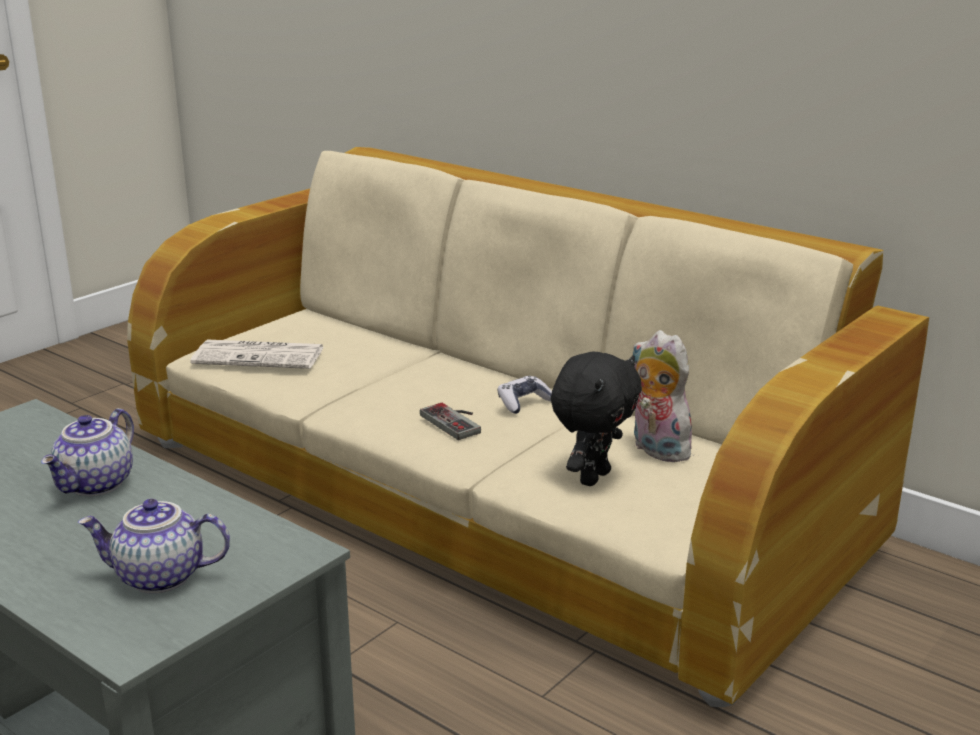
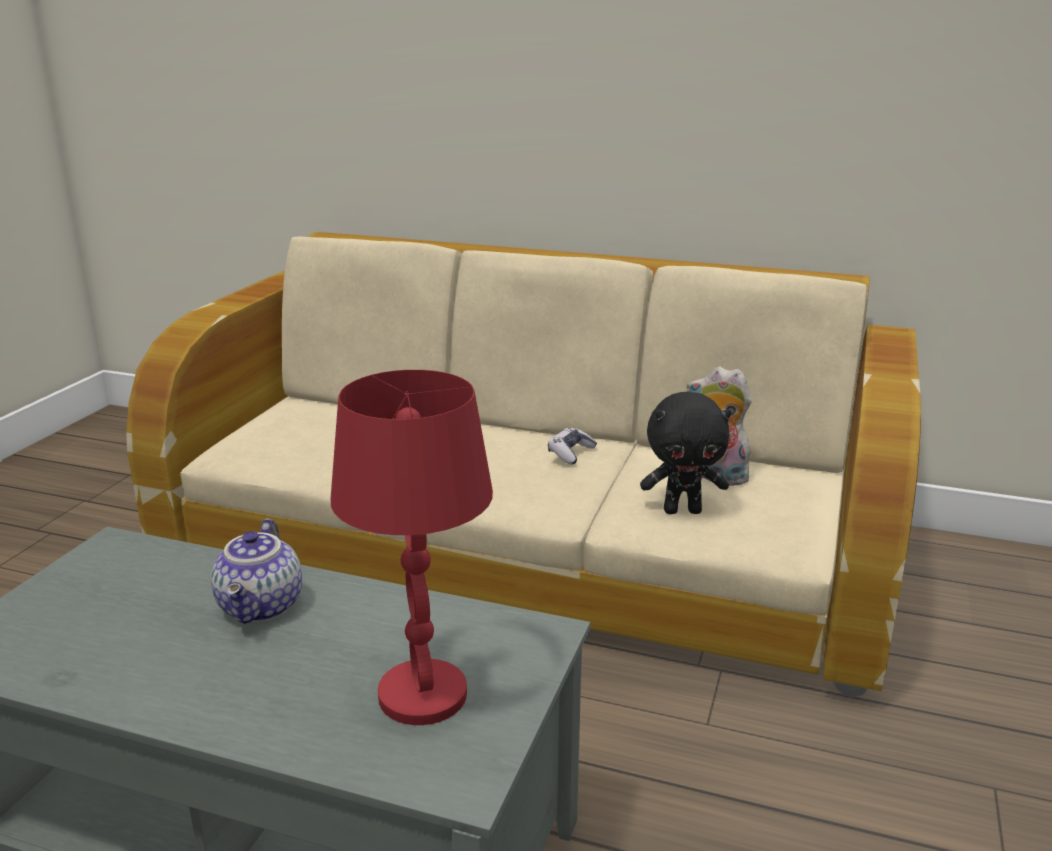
camera: 20 degrees left, 0 degrees up
teapot [78,499,230,593] -> red table lamp [331,370,493,725]
newspaper [190,340,324,369] -> none
game controller [420,403,481,440] -> none
black plush toy [551,351,642,486] -> black plush toy turned 75 degrees clockwise [640,392,731,514]

